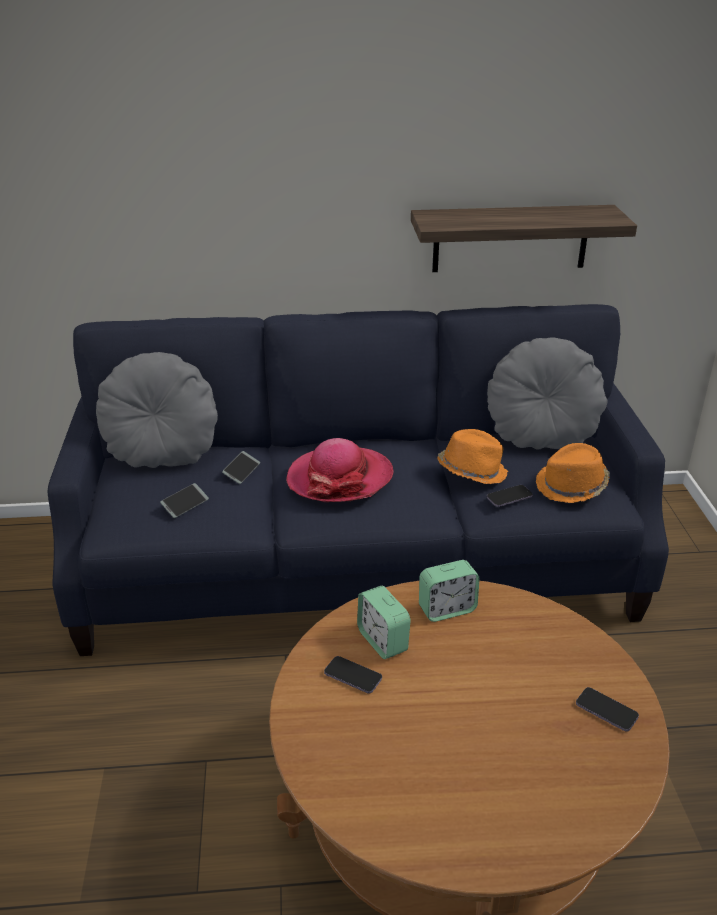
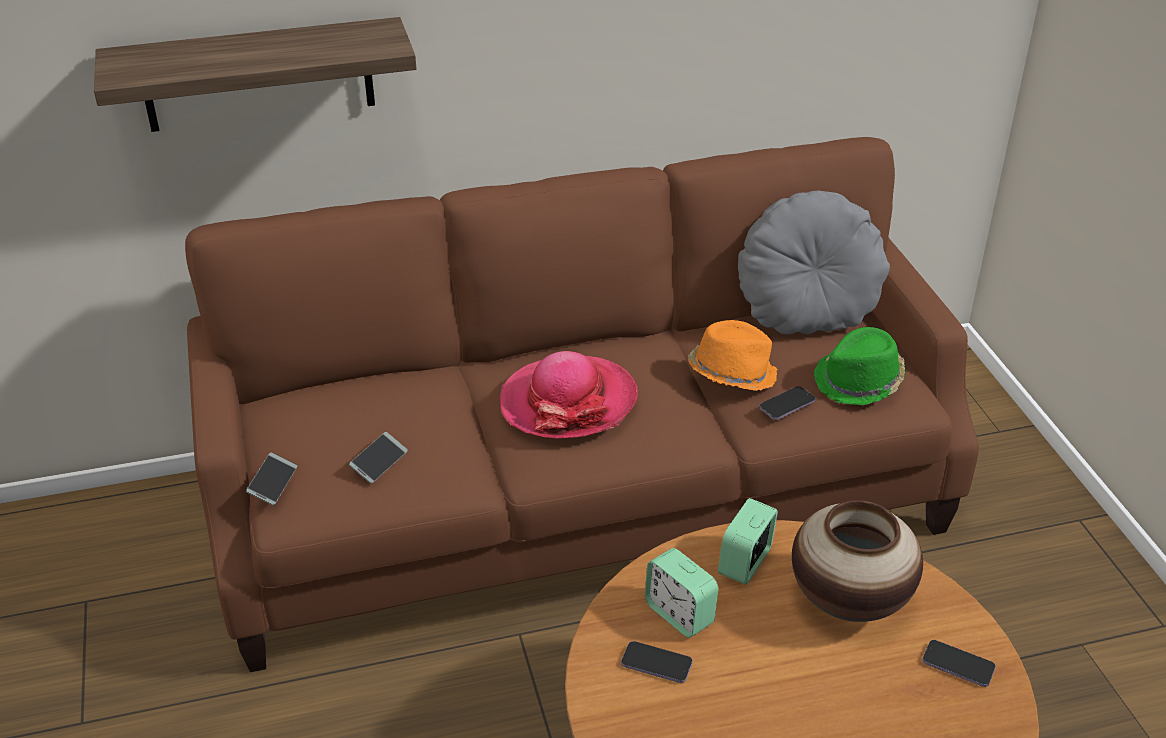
camera: 10 degrees left, 5 degrees up
blue sofa [48,304,669,656] -> brown sofa [185,137,979,672]
grey pillow [96,352,218,468] -> none
phone [222,451,260,484] -> phone moved to [246,452,297,505]
shelf [411,205,637,272] -> shelf moved to [94,17,417,132]
alarm clock [419,560,480,622] -> alarm clock turned 150 degrees clockwise [718,498,778,584]
orange hat [536,443,610,503] -> green hat [814,327,905,405]
none -> vase [792,500,923,622]

